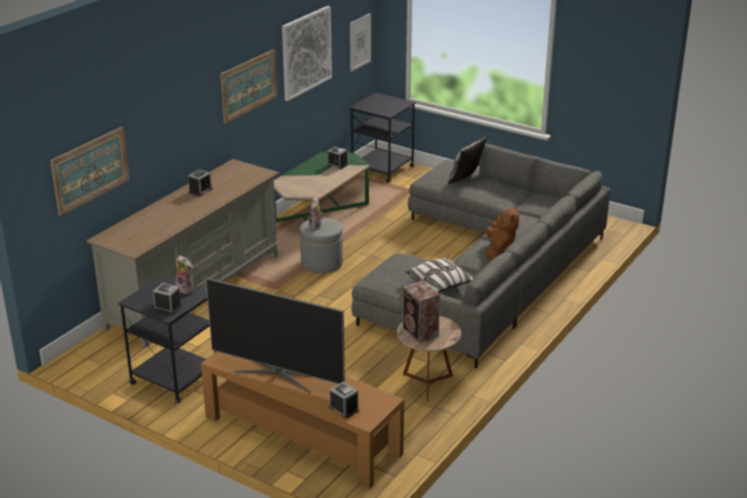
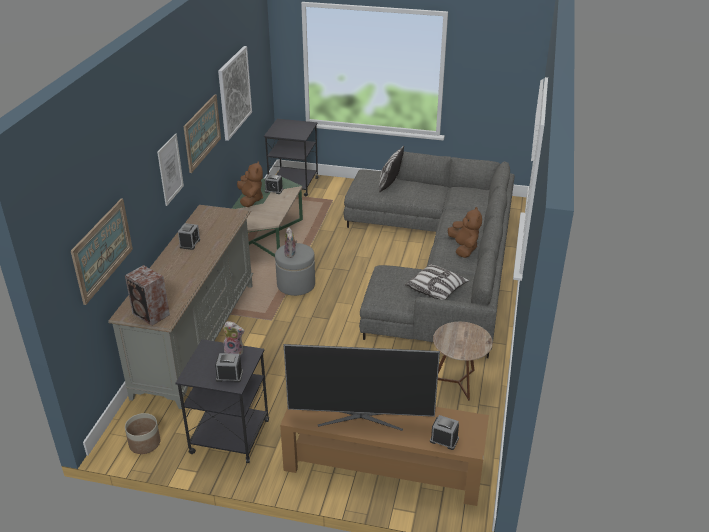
camera: 20 degrees left, 5 degrees up
picture [350,13,371,72] -> picture moved to [157,134,184,206]
speaker [402,281,440,343] -> speaker moved to [125,265,170,326]
none -> planter [125,413,160,454]
none -> brown plush toy [237,162,263,207]

